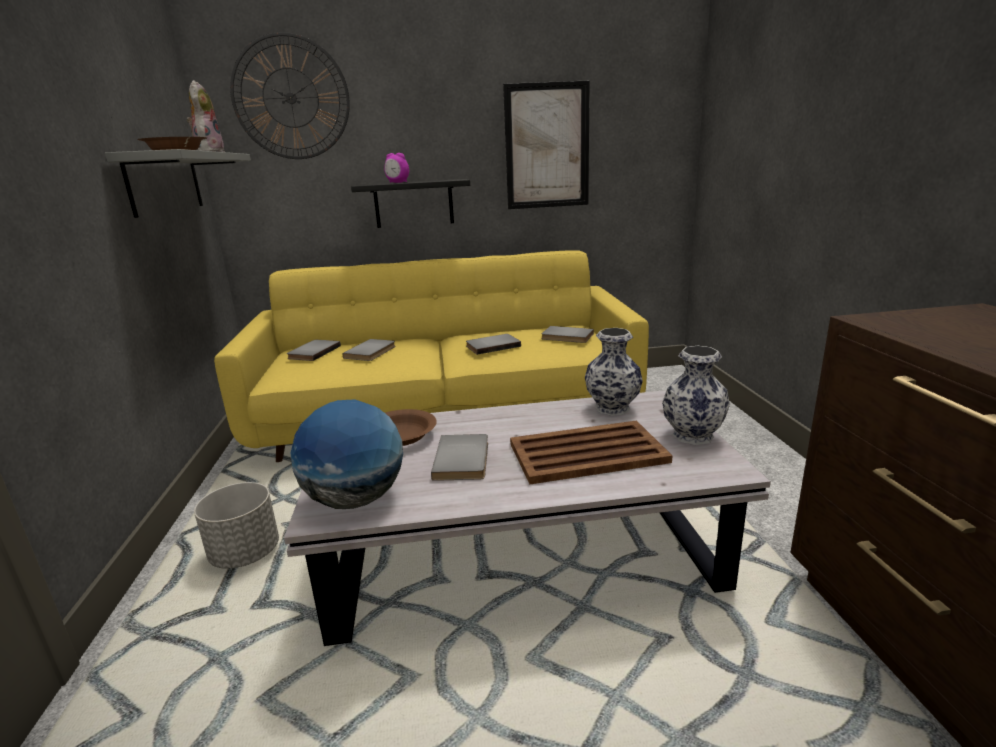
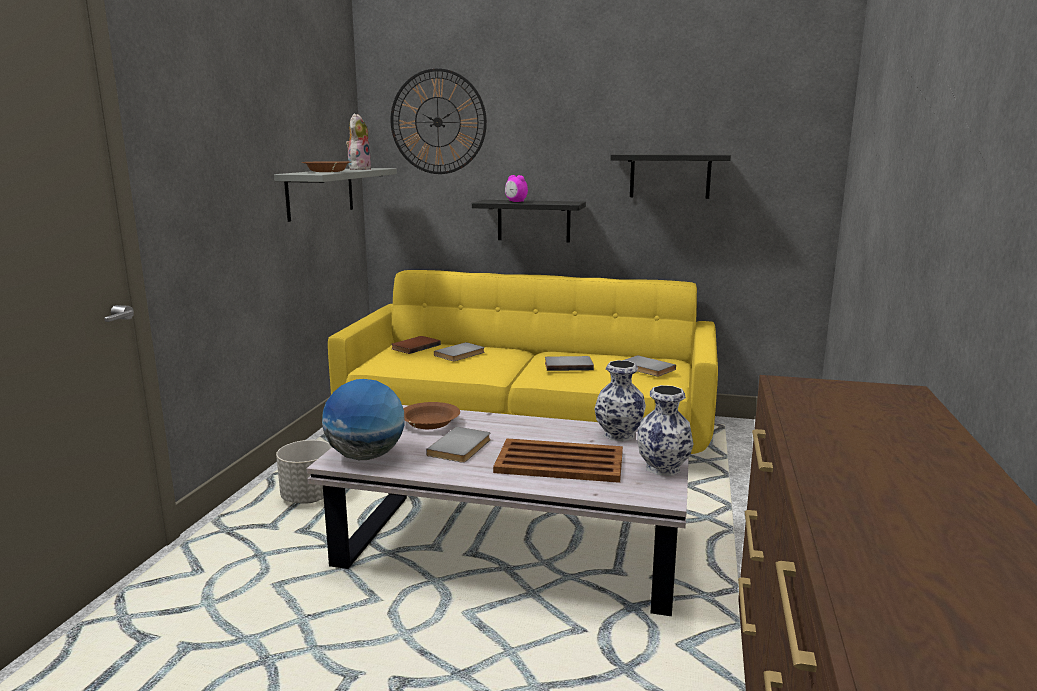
camera: 20 degrees right, 5 degrees down
grey book [287,340,341,361] -> brown book [391,336,441,354]
picture [503,80,590,209] -> black shelf [610,154,731,199]

